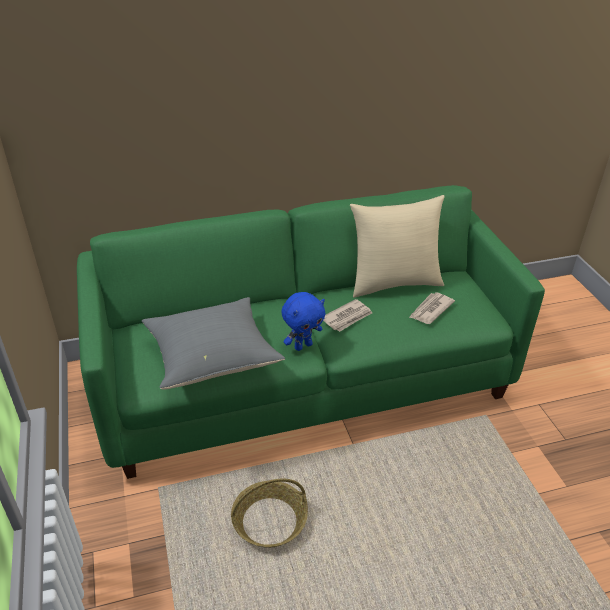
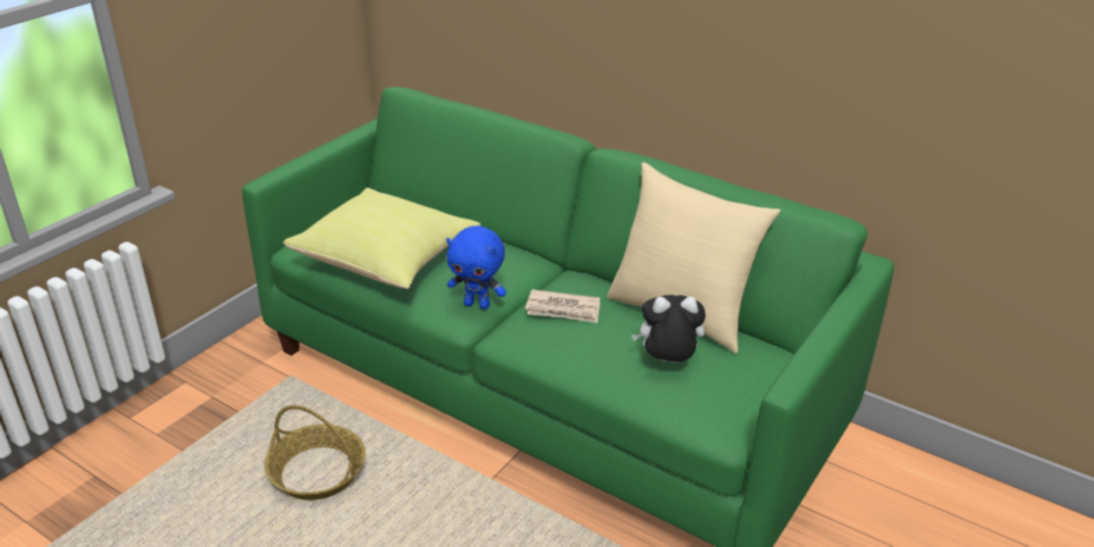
camera: 50 degrees right, 5 degrees down
grey pillow [141,297,285,390] -> yellow pillow [283,188,481,289]
newspaper [409,292,455,324] -> plush toy [631,295,706,363]

